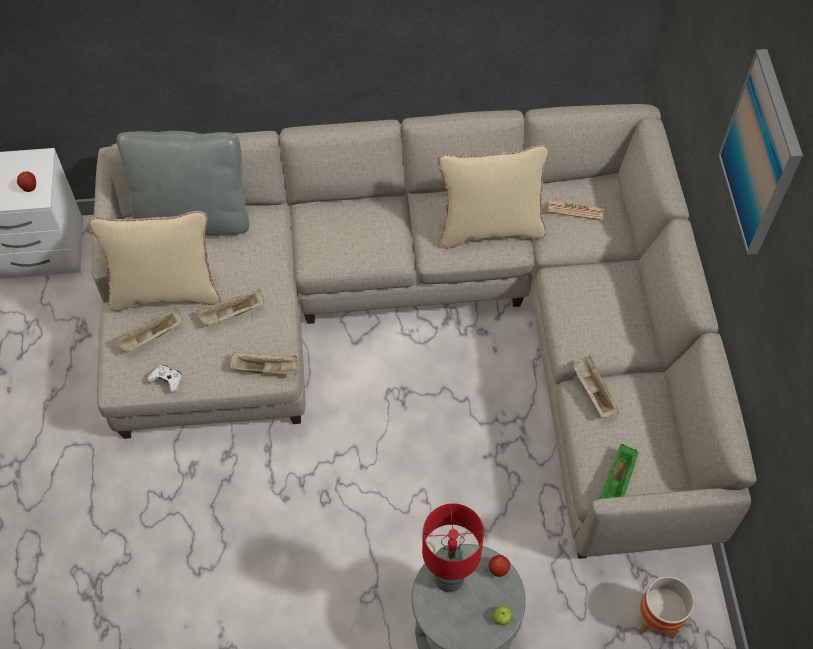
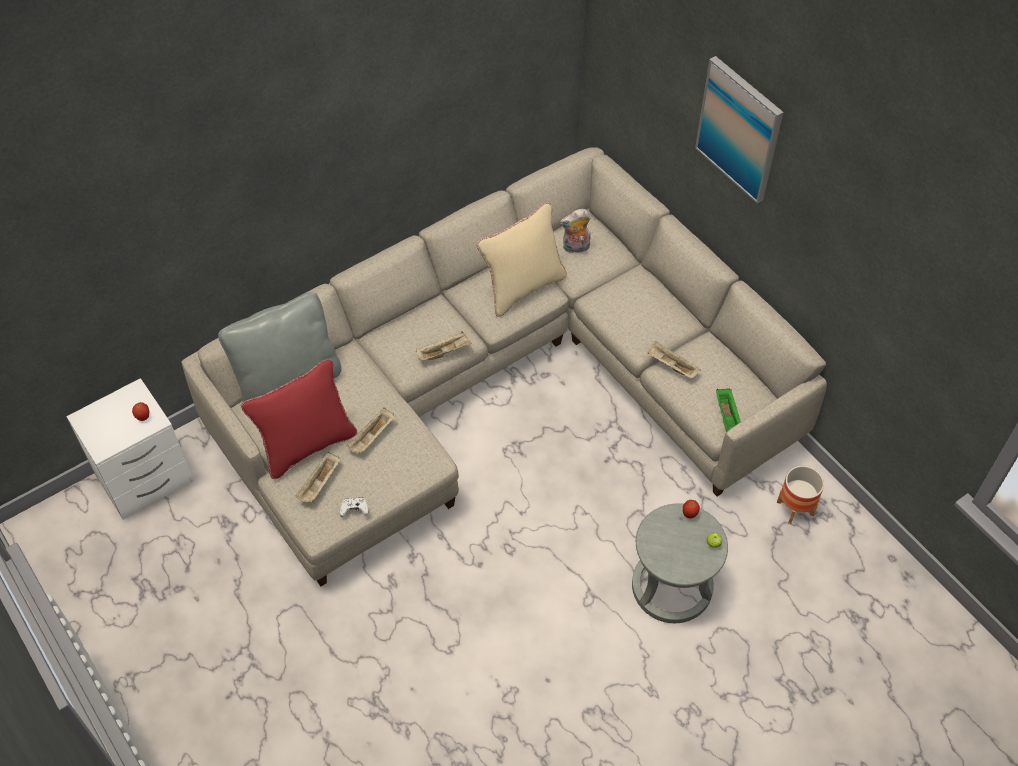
camera: 30 degrees left, 5 degrees down
beige pillow [89,211,221,311] -> red pillow [241,359,357,479]
beige tray [229,352,298,375] -> beige tray moved to [416,331,472,361]
red table lamp [422,503,484,592] -> none
newspaper [548,200,604,220] -> plush toy [560,209,591,253]

